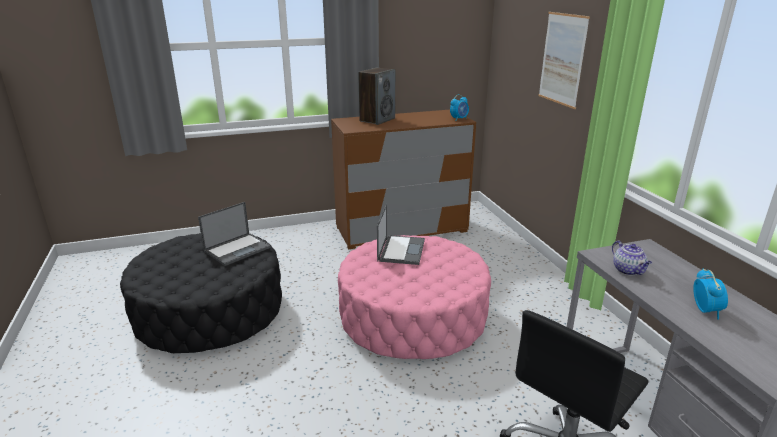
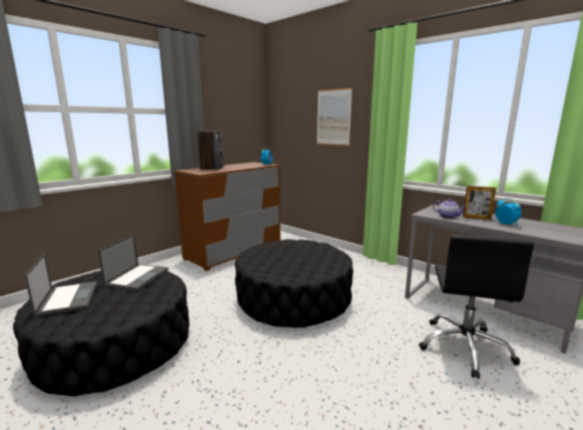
camera: 30 degrees left, 10 degrees down
pink ottoman [338,235,491,359] -> black ottoman [235,239,353,328]
laptop [377,204,425,265] -> laptop moved to [24,253,97,317]
none -> picture frame [463,186,496,220]

